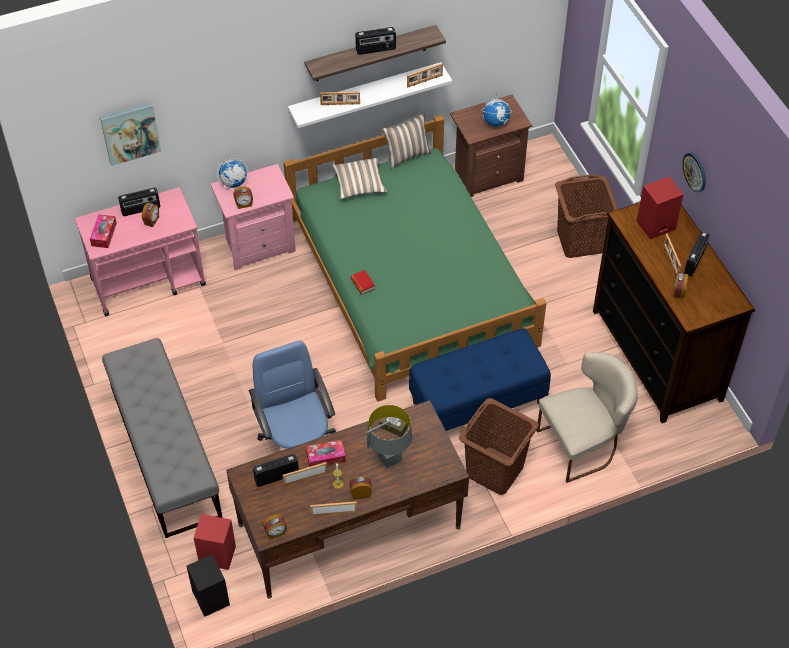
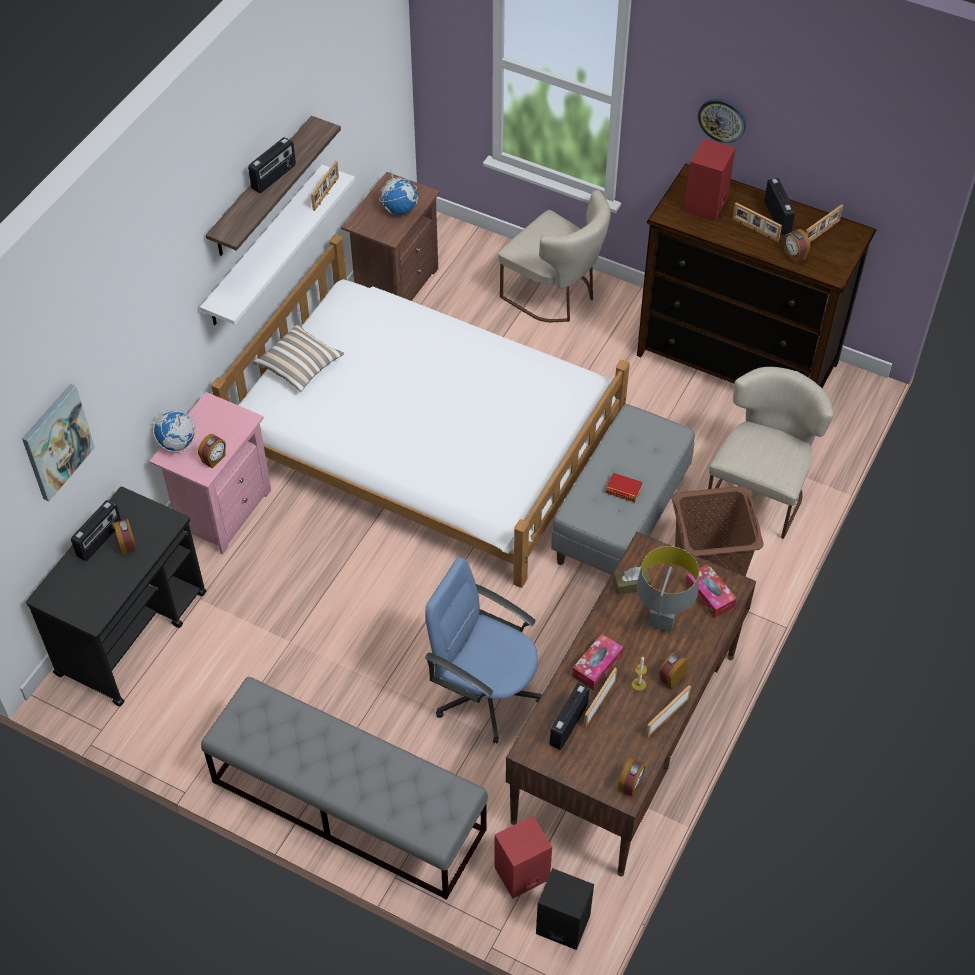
camera: 40 degrees left, 0 degrees up
pink cart [75,188,206,316] -> black cart [26,487,207,706]
tissue box [90,214,117,248] -> tissue box moved to [686,564,737,619]
green bed [283,115,546,402] -> white bed [211,234,630,588]
picture frame [320,91,360,105] -> picture frame moved to [806,204,843,242]
book [351,270,375,294] -> book moved to [606,473,643,502]
pillow [382,112,431,169] -> none
blue bench [409,328,551,431] -> grey bench [551,404,695,575]
brown laundry basket [555,175,618,258] -> beige chair [498,190,611,322]

